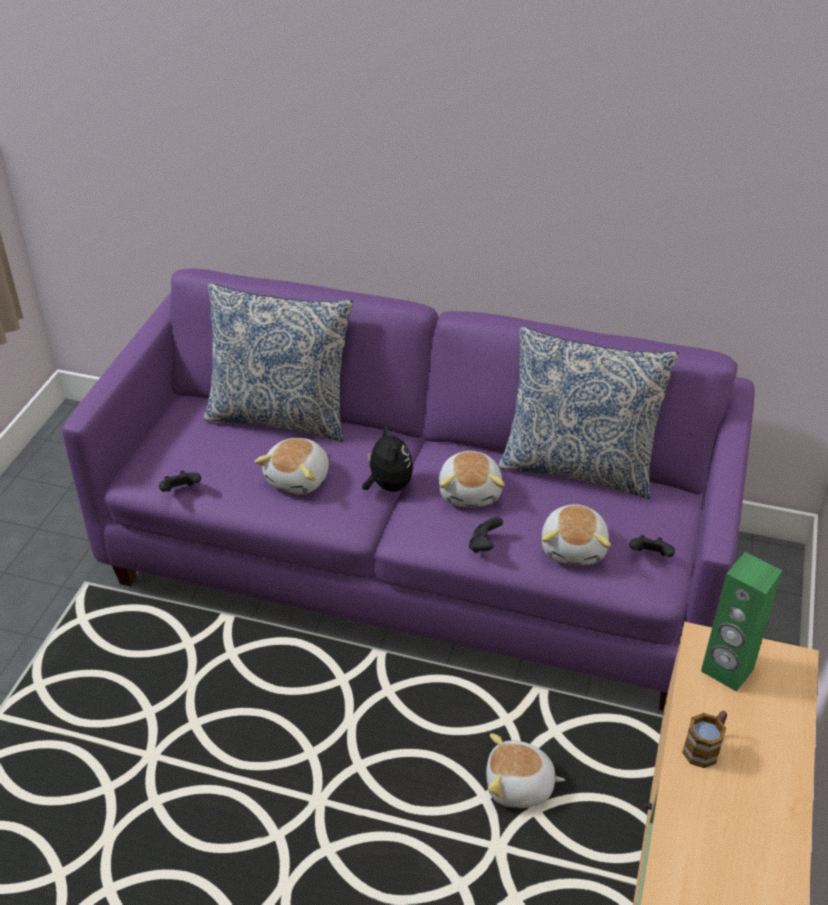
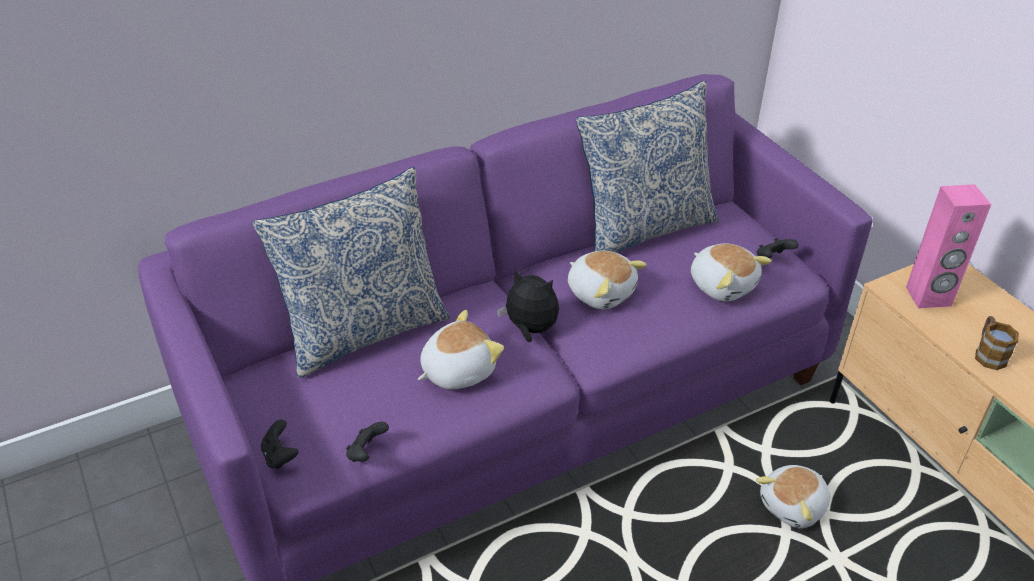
camera: 45 degrees left, 0 degrees up
plush toy [254,438,329,494] -> plush toy turned 105 degrees counterclockwise [418,310,504,389]
black game controller [469,517,503,553] -> black game controller moved to [261,420,298,469]
green speaker [701,552,782,692] -> pink speaker [906,184,991,308]

